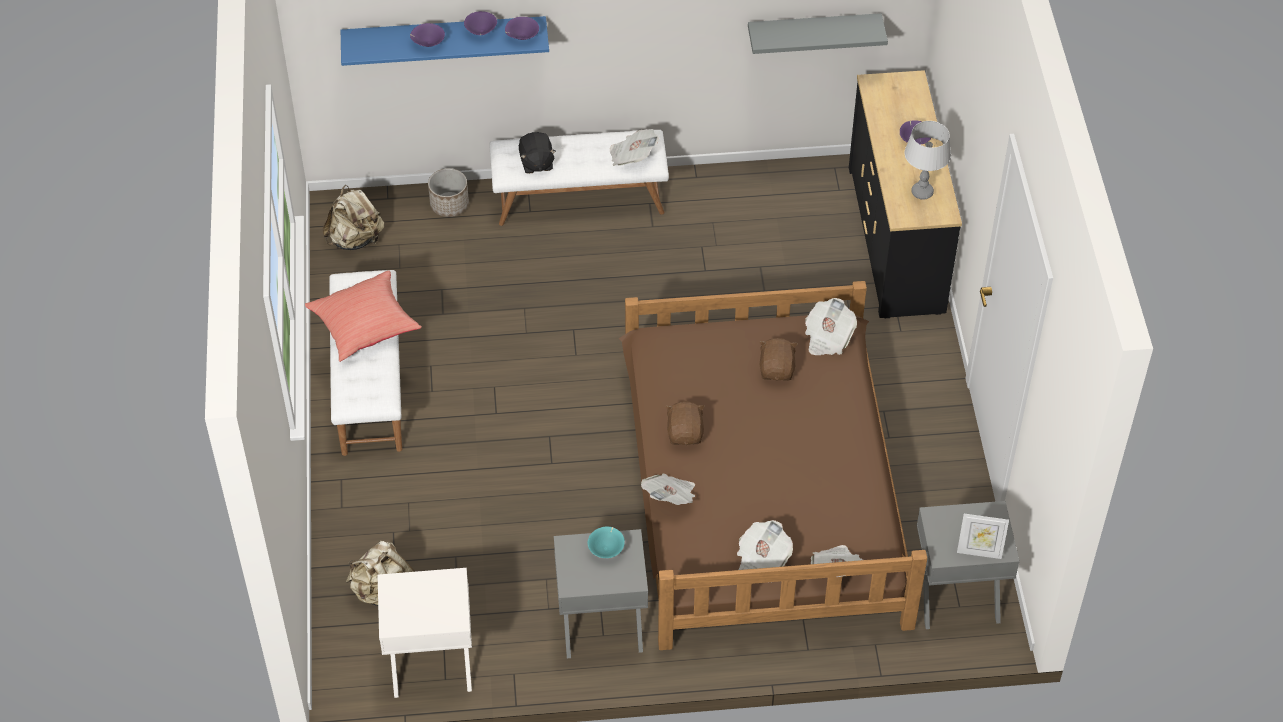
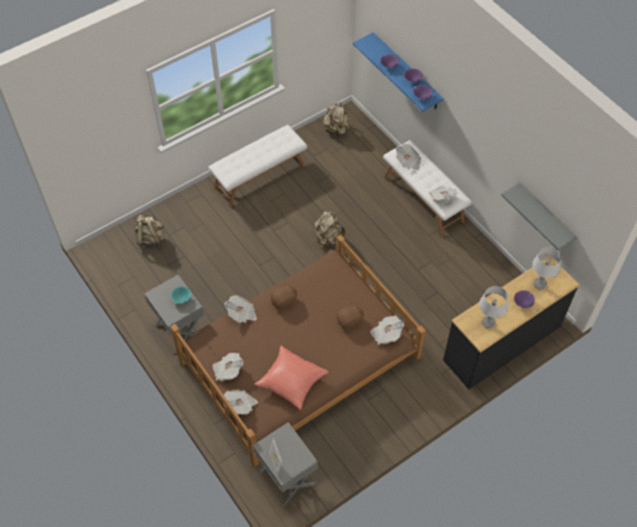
camera: 60 degrees right, 5 degrees up
red pillow [305,270,422,362] -> red pillow moved to [254,345,329,410]
white nightstand [377,568,472,698] -> none
planter [428,168,469,217] -> none
black plush toy [519,132,556,174] -> newspaper [396,144,421,171]
none -> beige backpack [314,211,345,245]
none -> grey table lamp [532,247,562,289]

